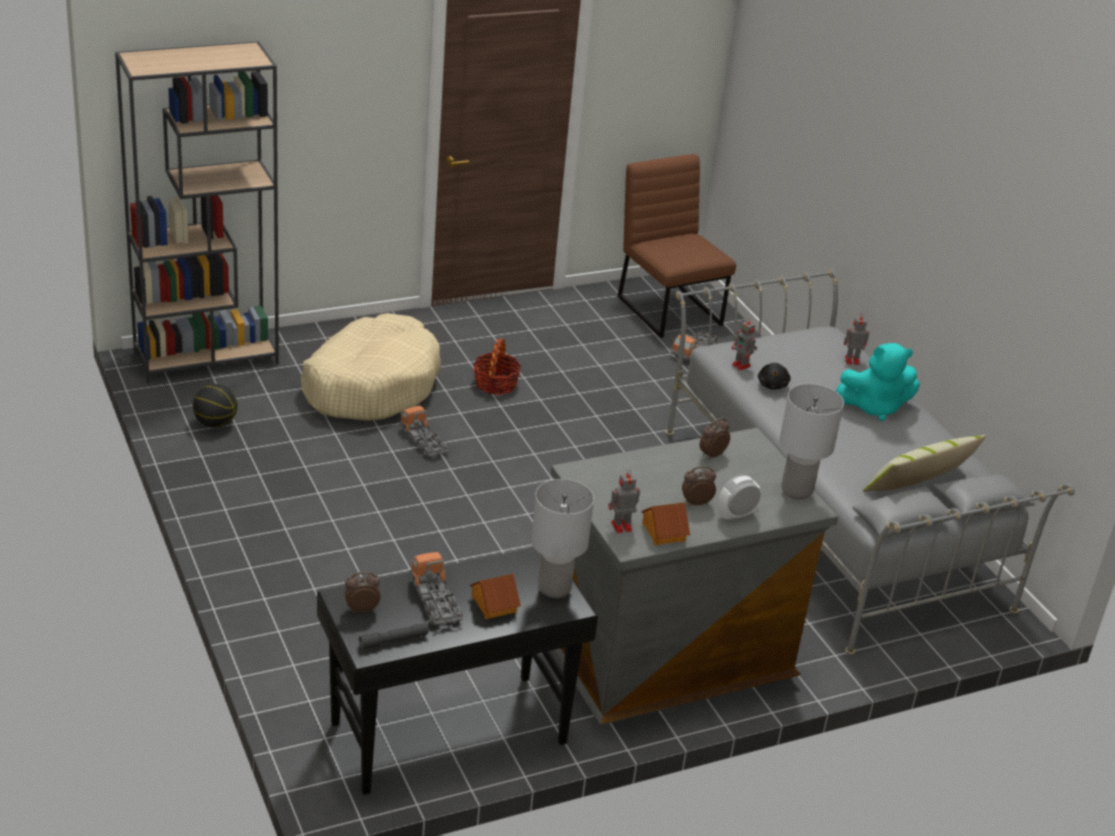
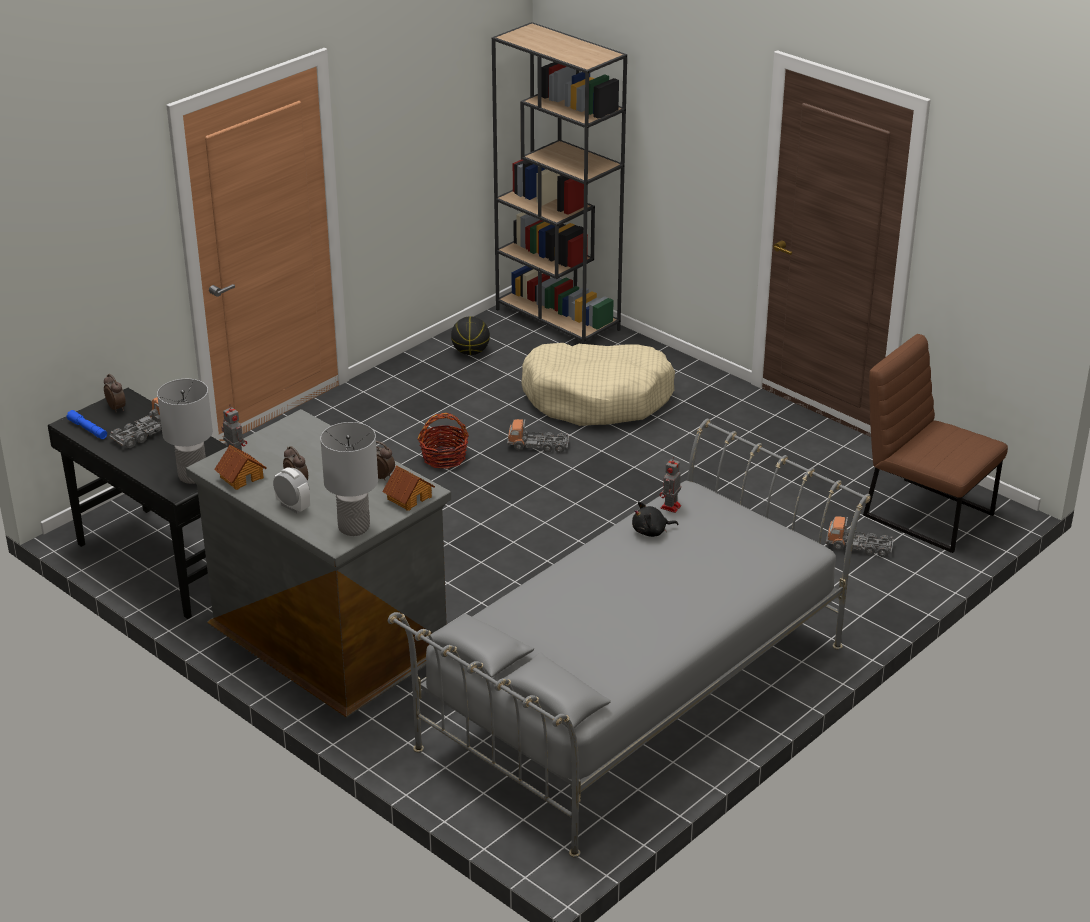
camera: 70 degrees right, 0 degrees up
grey flashlight [359,623,428,650] -> blue flashlight [67,410,107,439]
toy truck [400,406,449,458] -> toy truck turned 120 degrees counterclockwise [507,419,569,453]
toy house [470,573,521,619] -> toy house moved to [382,465,435,511]
basket [473,339,522,395] -> basket moved to [418,413,469,469]
brown chair [617,154,736,338] -> brown chair turned 90 degrees counterclockwise [863,334,1008,553]
turquoise plush toy [836,343,920,421] -> none
toy robot [844,314,870,365] -> none
pillow [863,435,987,492] -> none

